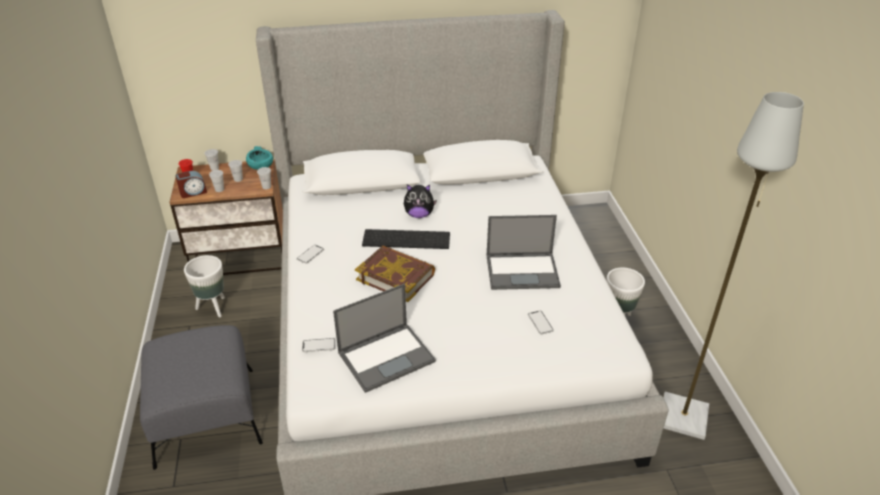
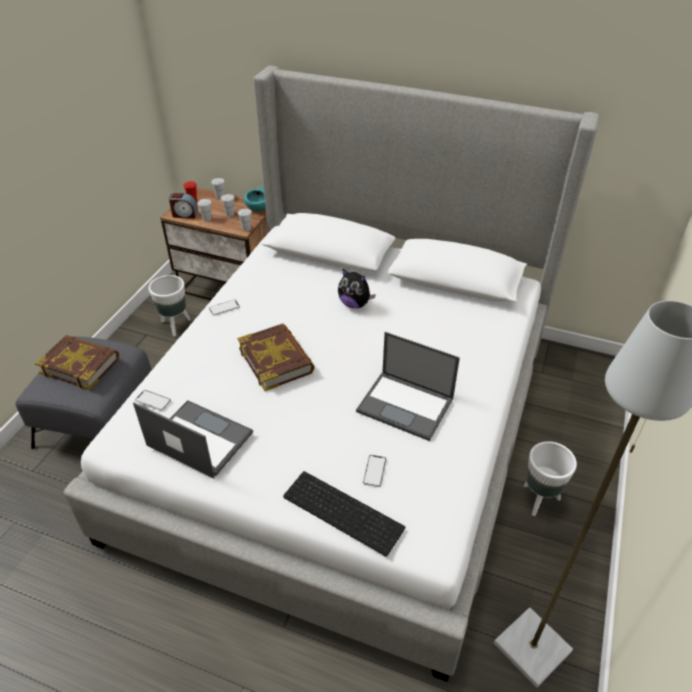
camera: 30 degrees right, 5 degrees up
laptop [333,284,436,393] -> laptop turned 150 degrees counterclockwise [133,400,253,479]
keyboard [362,229,450,249] -> keyboard moved to [283,471,405,557]
none -> book [35,335,119,390]

